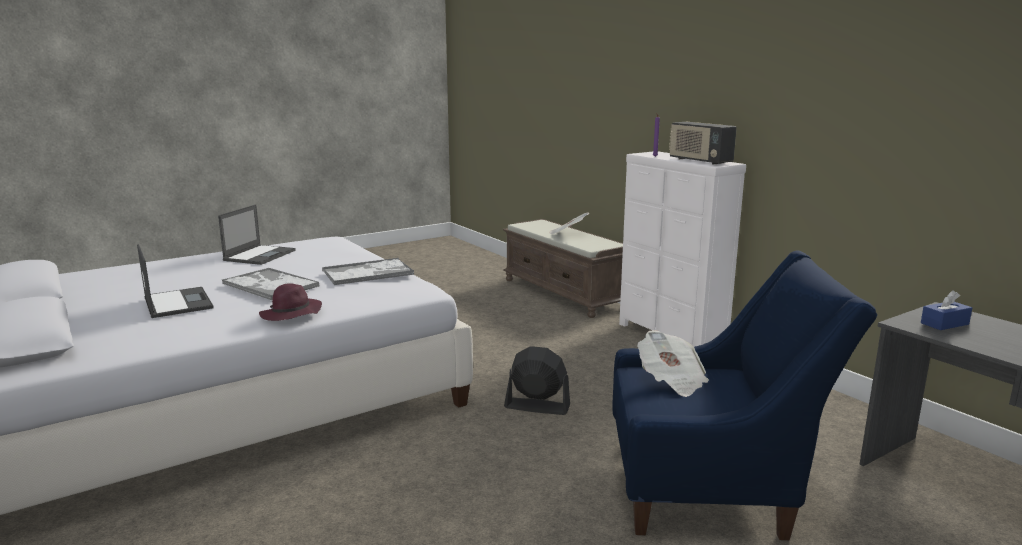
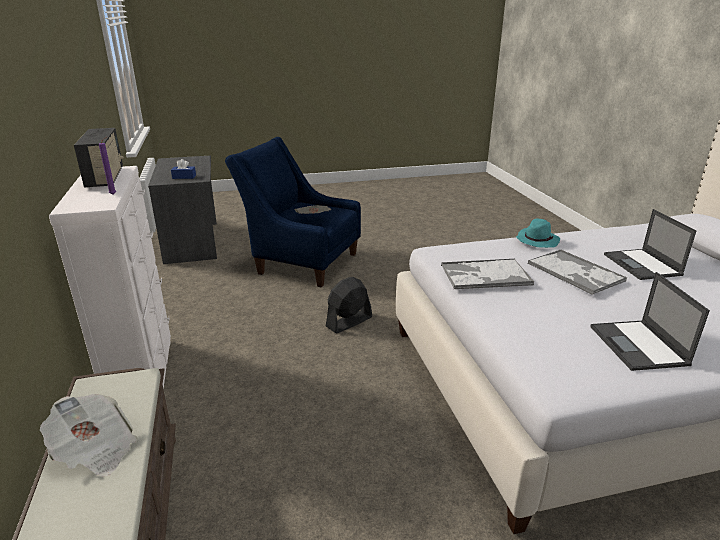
camera: 160 degrees left, 10 degrees up
laptop [218,205,296,265] -> laptop turned 45 degrees counterclockwise [590,272,710,371]
purple hat [259,283,322,321] -> turquoise hat [516,219,560,248]
black fan [504,346,570,415] -> black fan turned 105 degrees clockwise [326,277,372,333]

